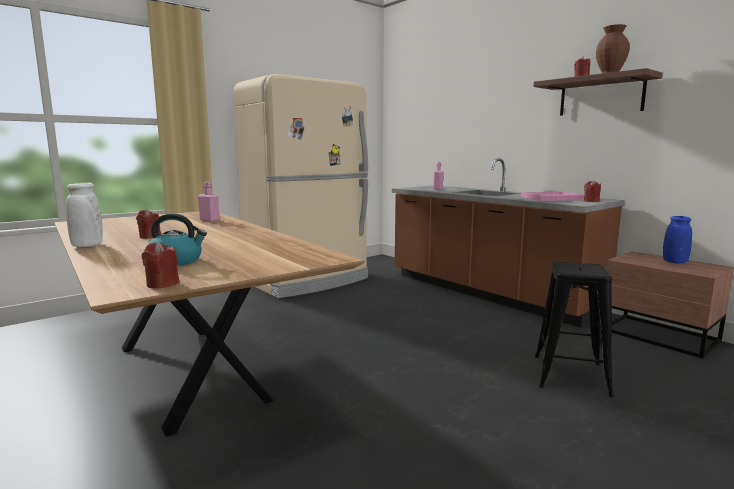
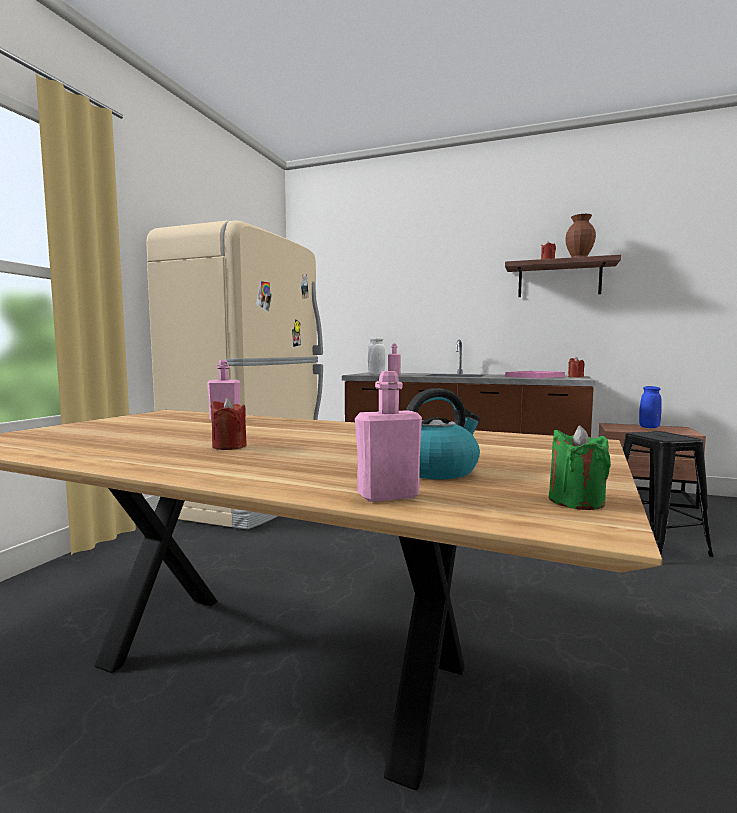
camera: 30 degrees left, 5 degrees down
white vase [66,183,103,247] -> white vase moved to [368,337,385,375]
red candle [142,242,179,288] -> green candle [549,425,611,510]
none -> pink bottle [355,371,422,502]

